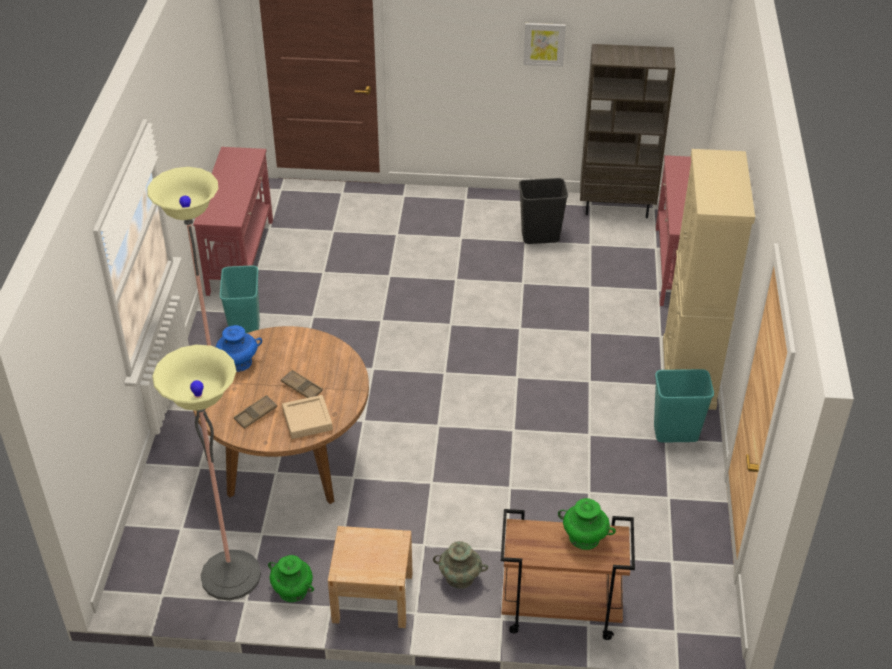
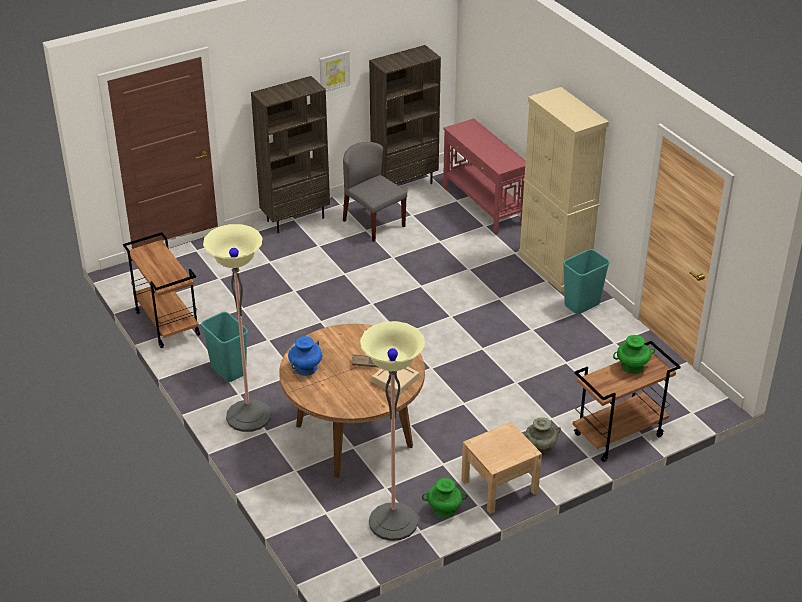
camera: 35 degrees left, 5 degrees down
red console table [193,147,273,296] -> brown cart [123,232,200,348]
brown tray [234,395,277,429] -> none
black trash can [519,178,568,244] -> grey chair [343,142,407,242]
none -> brown bookcase [251,76,330,233]

